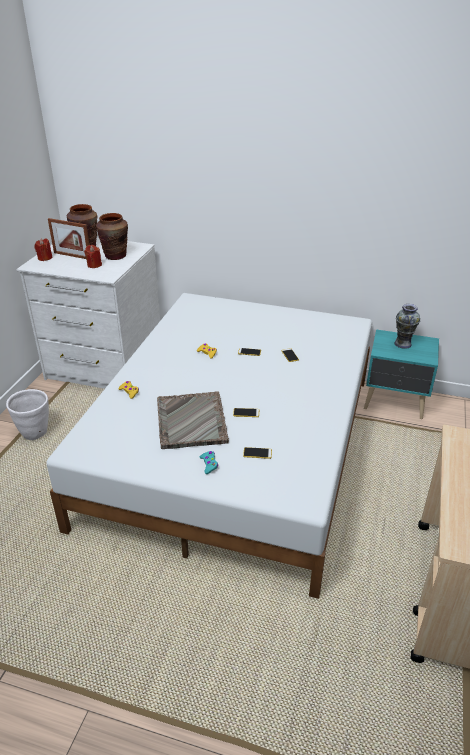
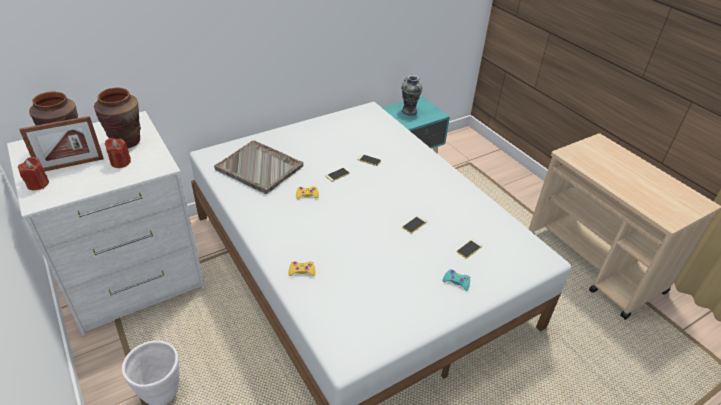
camera: 50 degrees left, 5 degrees up
grey tray [157,391,229,449] -> grey tray moved to [214,140,304,194]

